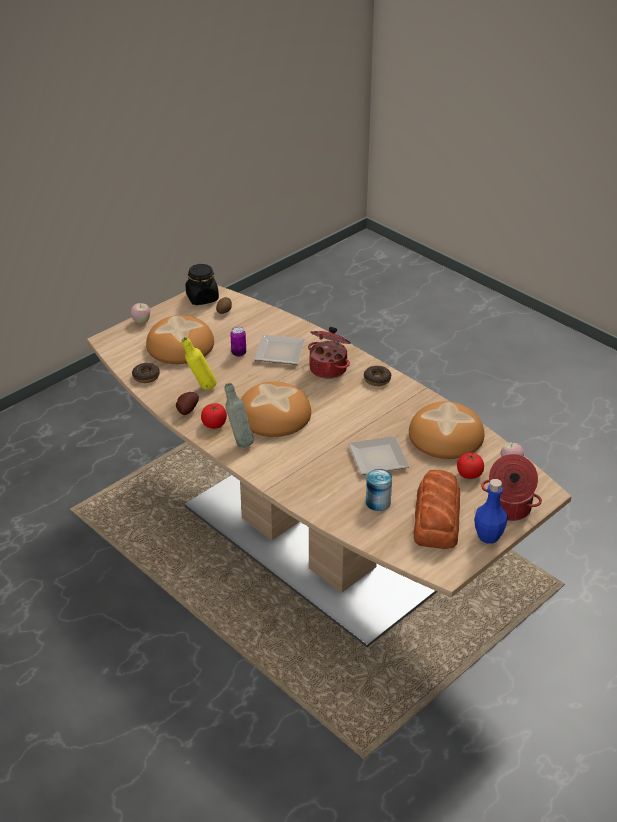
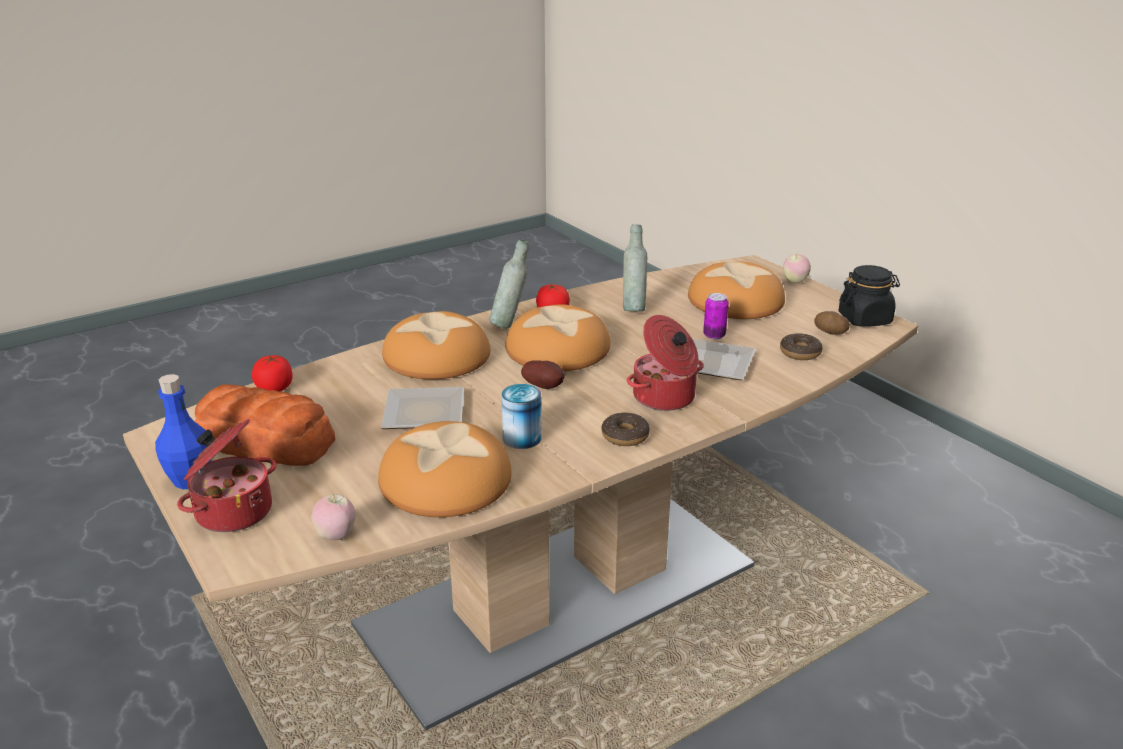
camera: 100 degrees right, 10 degrees down
donut [132,363,160,383] -> donut moved to [780,333,823,360]
potato [176,392,199,415] -> potato moved to [521,361,565,389]
yellow bottle [181,337,217,390] -> grey bottle [623,224,647,312]
can [366,469,392,511] -> can moved to [501,384,542,449]
tomato [457,453,484,479] -> tomato moved to [252,355,292,392]
none -> bread [382,311,490,379]

